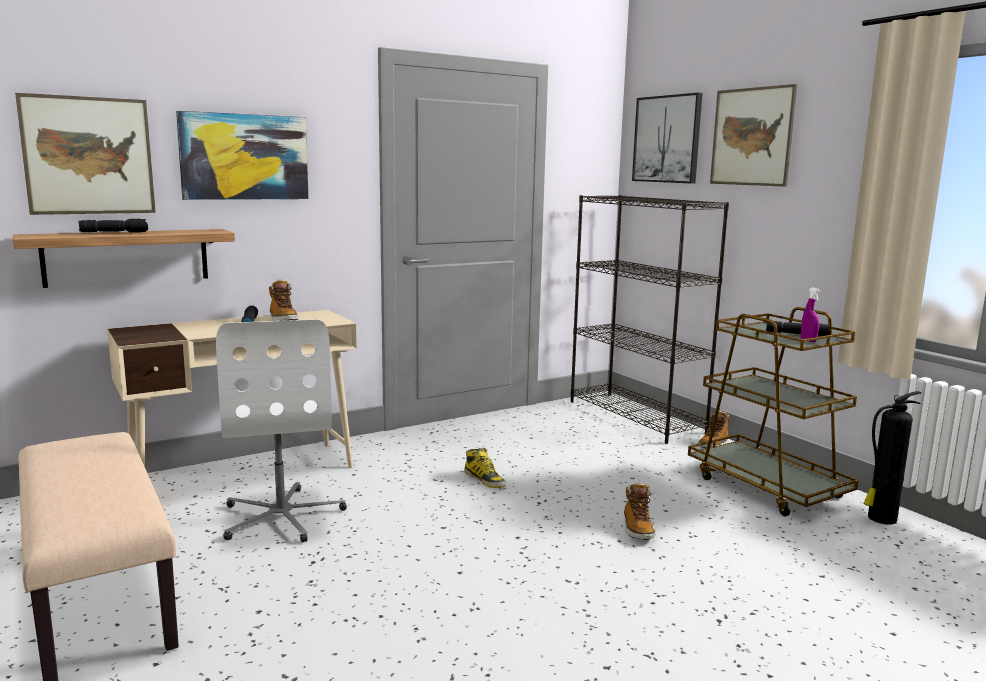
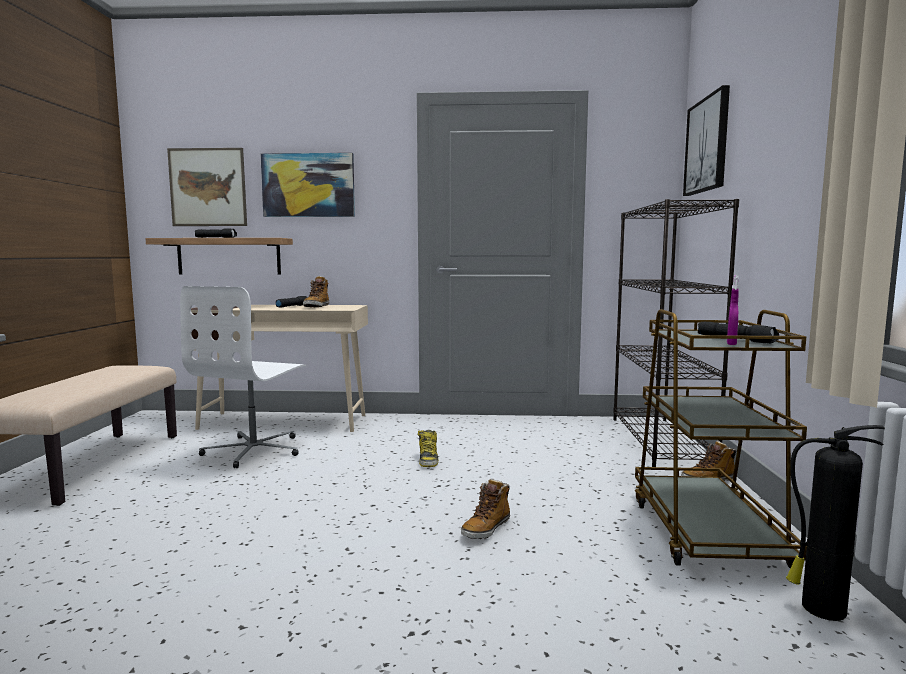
camera: 35 degrees right, 5 degrees down
picture [710,84,797,187] -> none

